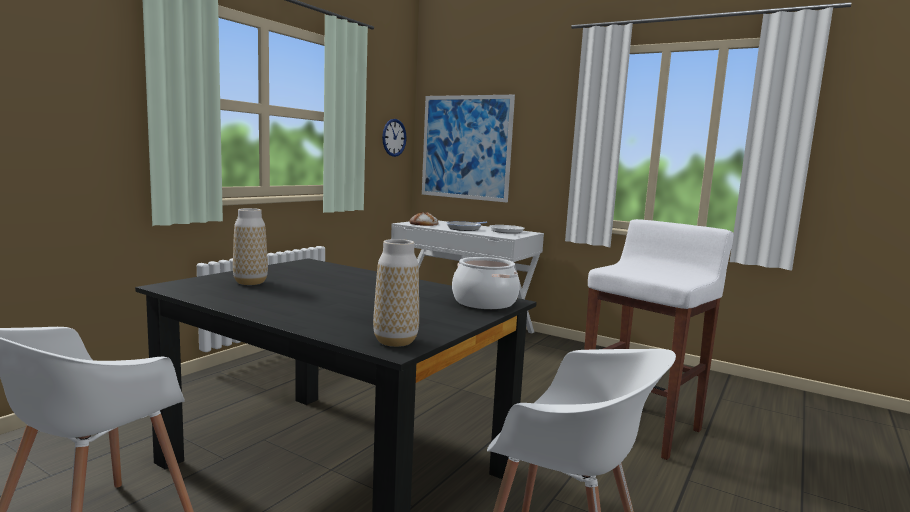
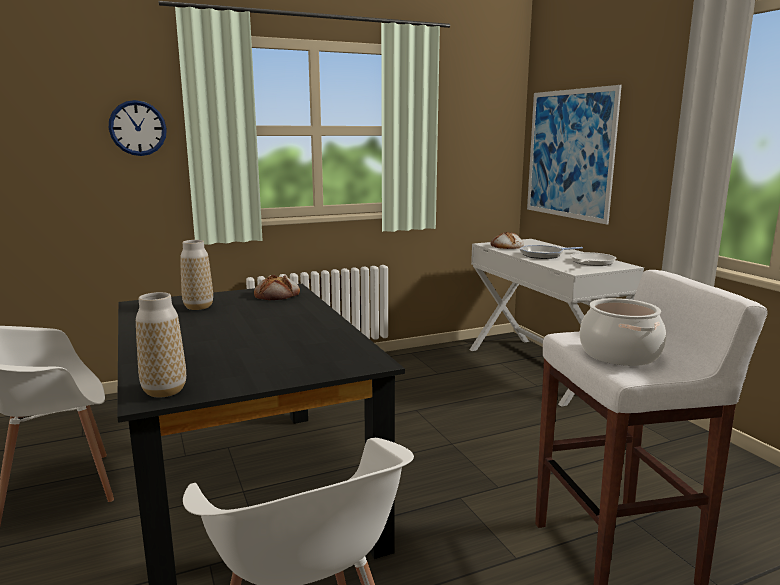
camera: 35 degrees right, 5 degrees up
wall clock [382,119,407,157] -> wall clock moved to [109,100,167,156]
cooking pot [452,257,520,309] -> cooking pot moved to [580,298,666,366]
none -> bread [254,275,300,300]

